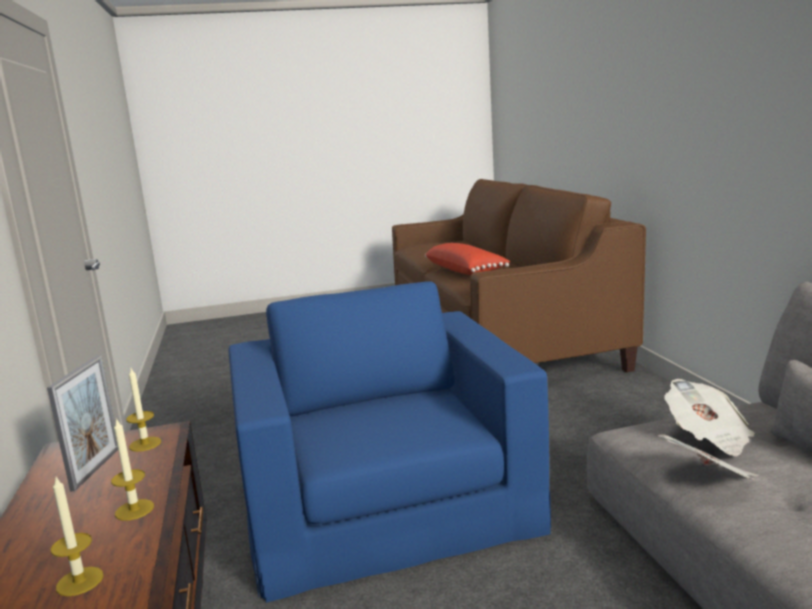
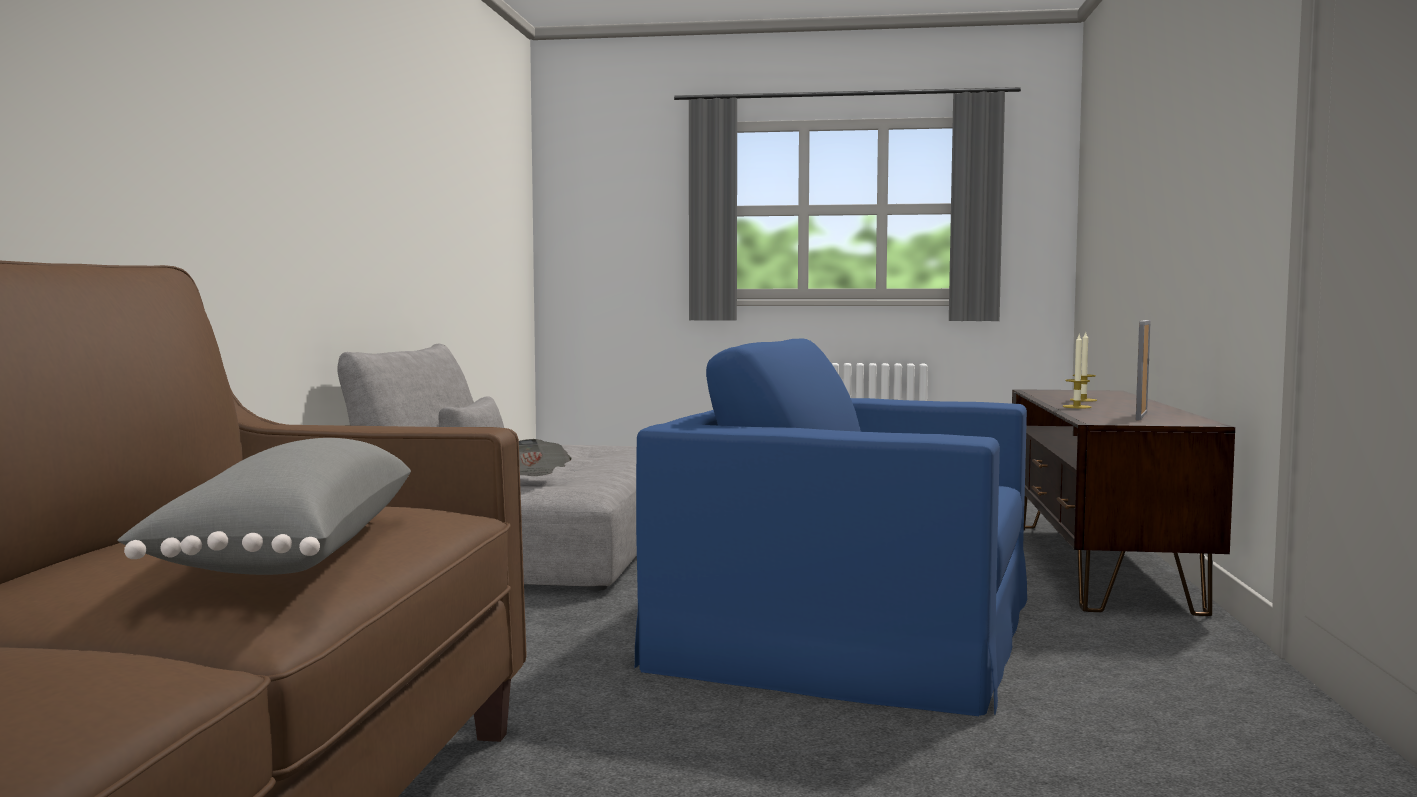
camera: 160 degrees left, 10 degrees down
candle [126,368,161,452] -> none
blue armchair [228,281,551,603] -> blue armchair turned 105 degrees clockwise [634,338,1027,716]
red pillow [425,243,510,275] -> grey pillow [117,438,411,575]
newspaper [658,434,759,480] -> none

